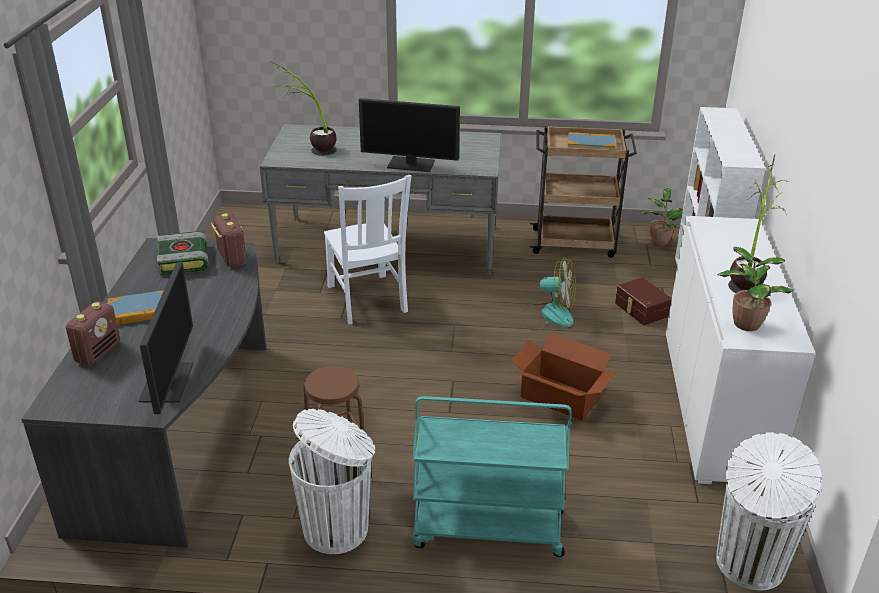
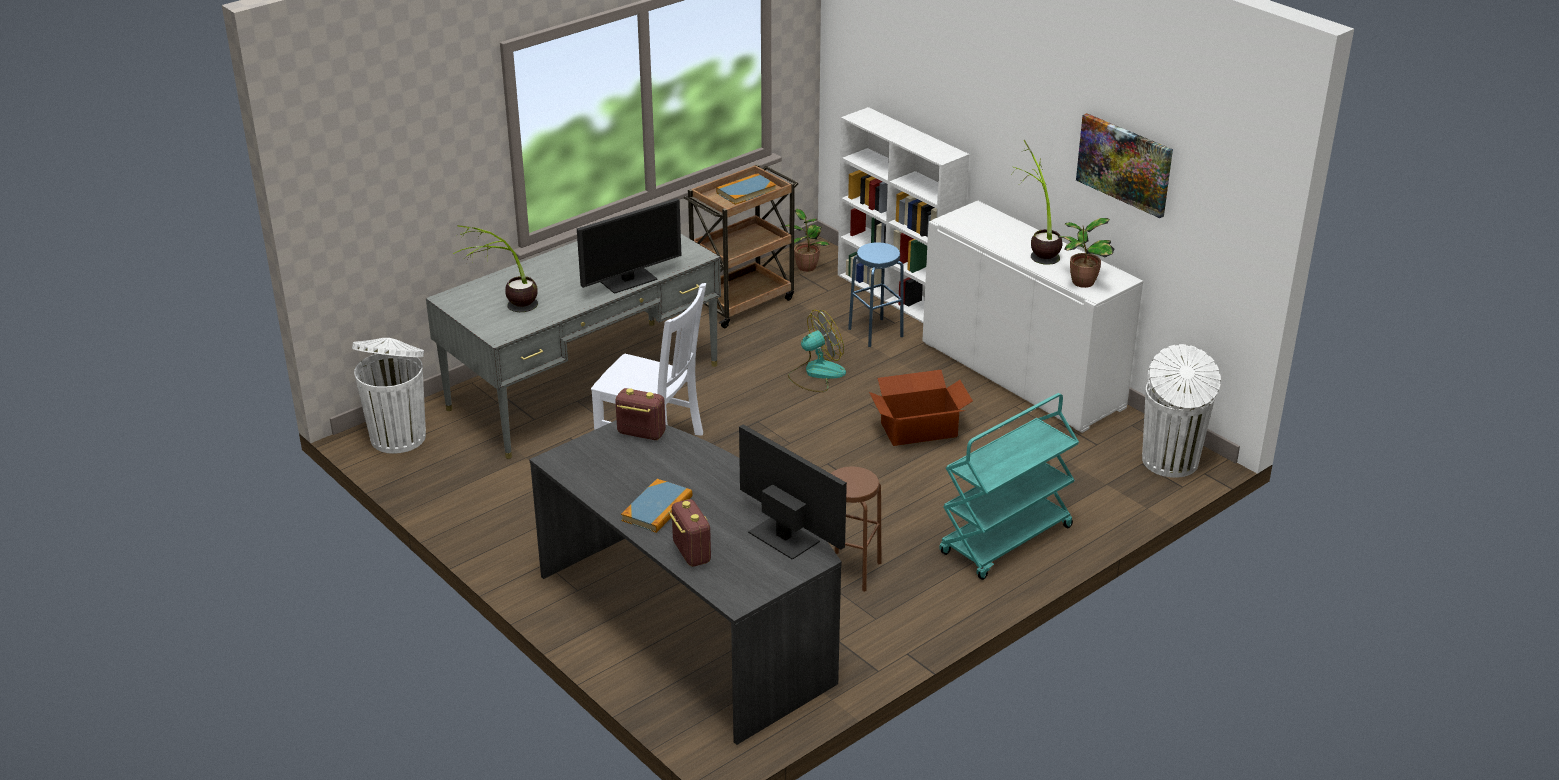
camera: 45 degrees left, 0 degrees up
book [157,231,208,276] -> none
white trash can [289,409,375,554] -> white trash can moved to [352,338,426,454]
brown storage box [615,277,672,325] -> blue stool [848,242,903,347]
none -> picture [1076,113,1173,218]

